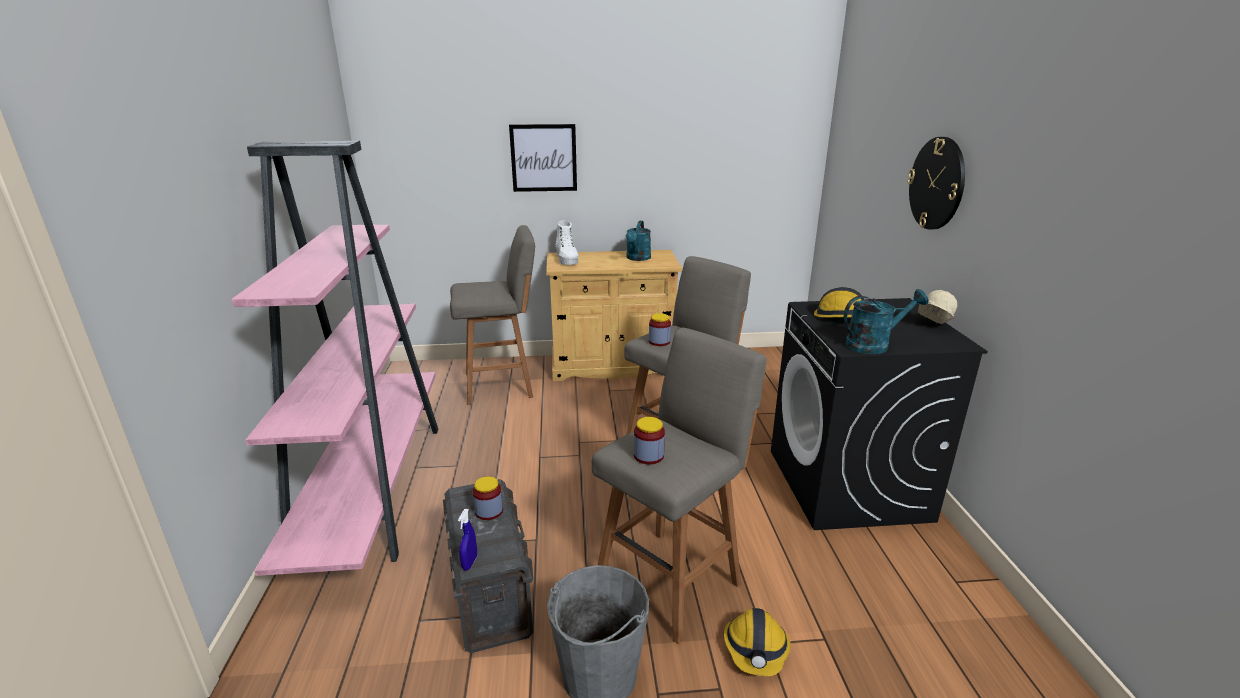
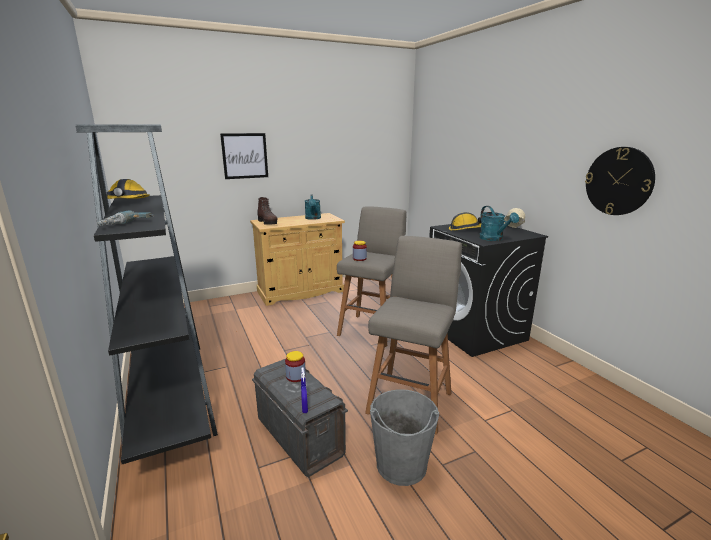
camera: 20 degrees left, 5 degrees down
pink bookcase [231,141,438,576] -> black bookcase [75,124,218,464]
grey stool [450,225,535,405] -> none
white boot [555,220,579,265] -> brown boot [258,197,277,225]
jar [634,417,665,464] -> none
hard hat [724,608,791,676] -> hard hat moved to [107,179,150,199]
turquoise watering can [844,289,929,354] -> turquoise watering can turned 105 degrees clockwise [479,206,519,241]
wall clock [907,137,965,229] -> wall clock moved to [585,147,655,215]
none -> power drill [97,211,154,226]

